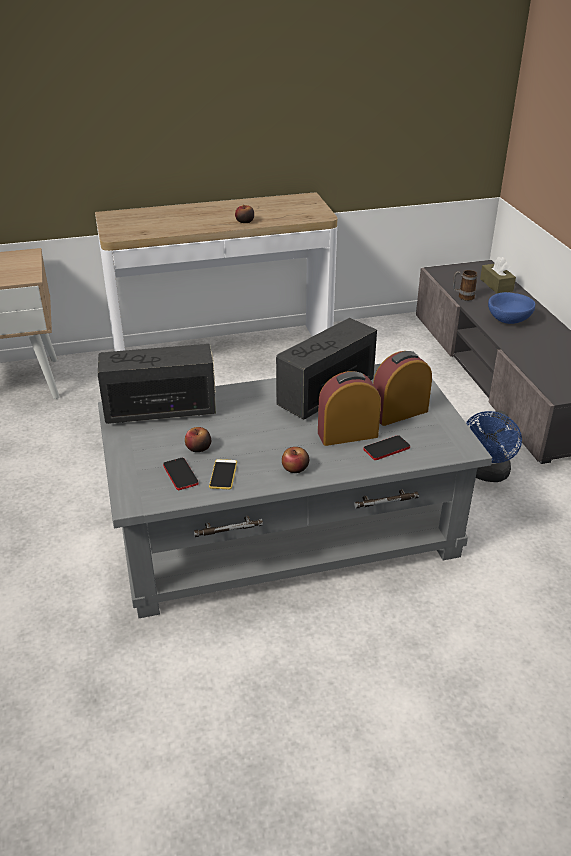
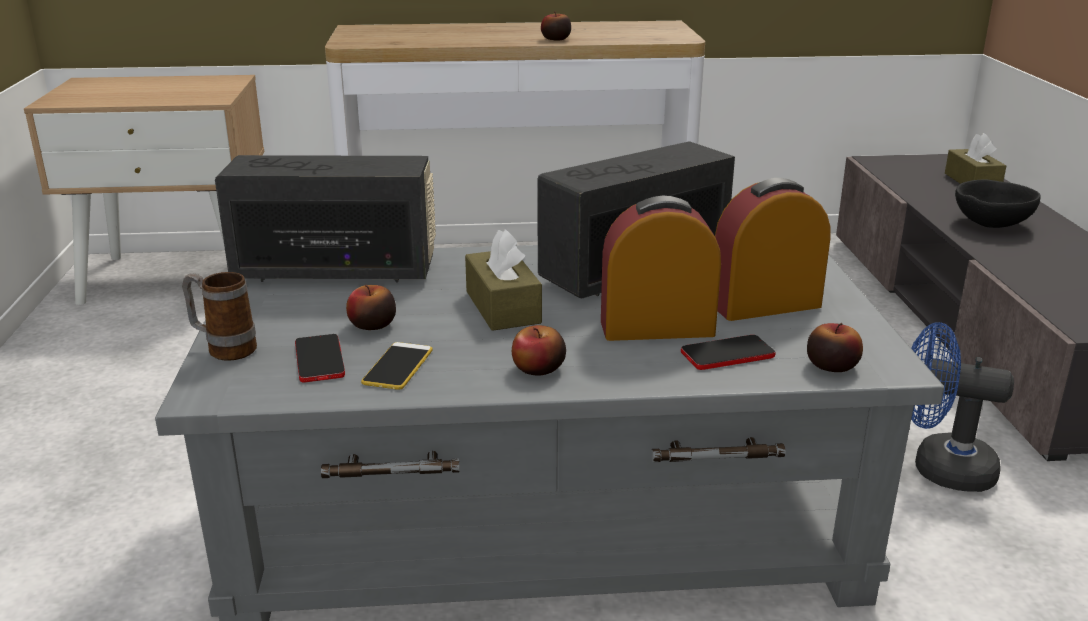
camera: 10 degrees right, 10 degrees down
mug [453,270,477,301] -> mug moved to [182,272,257,361]
blue fan [466,411,522,482] -> blue fan turned 75 degrees clockwise [911,322,1014,492]
blue bowl [488,292,535,324] -> black bowl [955,180,1041,228]
none -> brown tissue box [465,229,542,331]
none -> apple [807,323,863,372]

